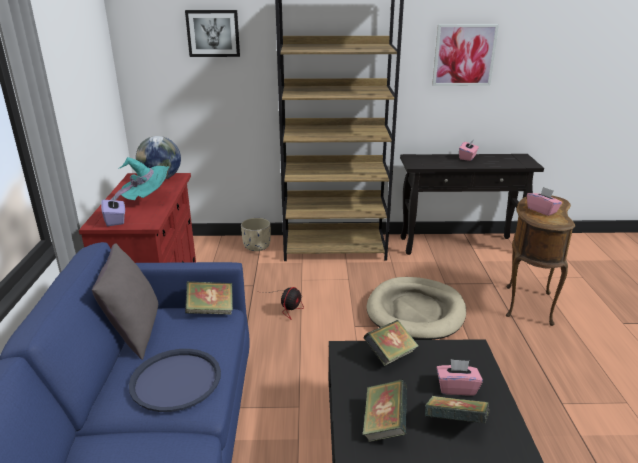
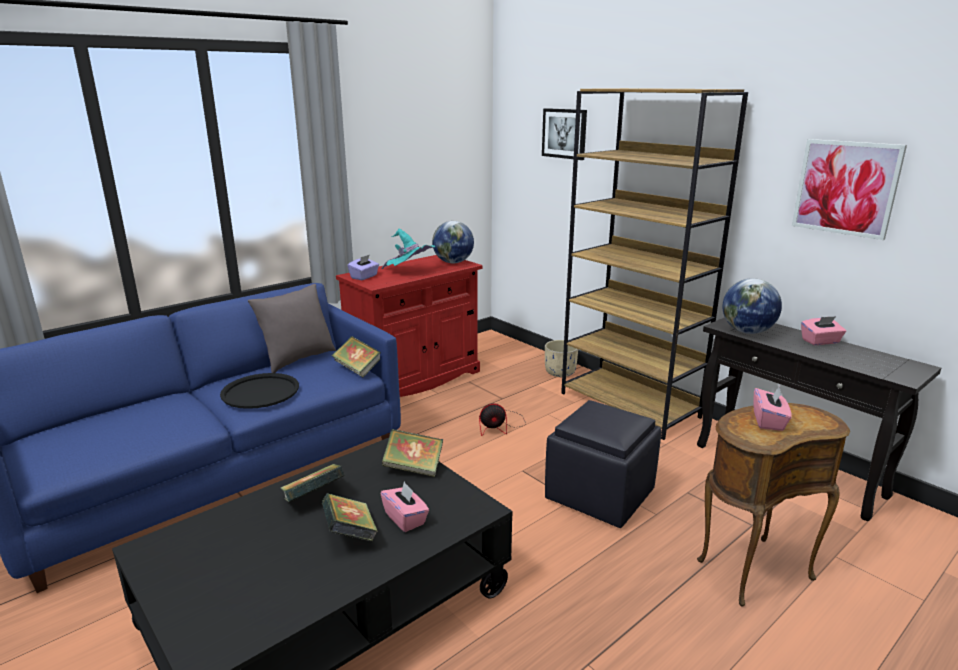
camera: 50 degrees right, 5 degrees down
blue tray [129,349,221,412] -> black tray [220,373,299,409]
beige dog bed [367,277,466,340] -> black ottoman [545,400,661,528]
none -> globe [723,278,782,334]

